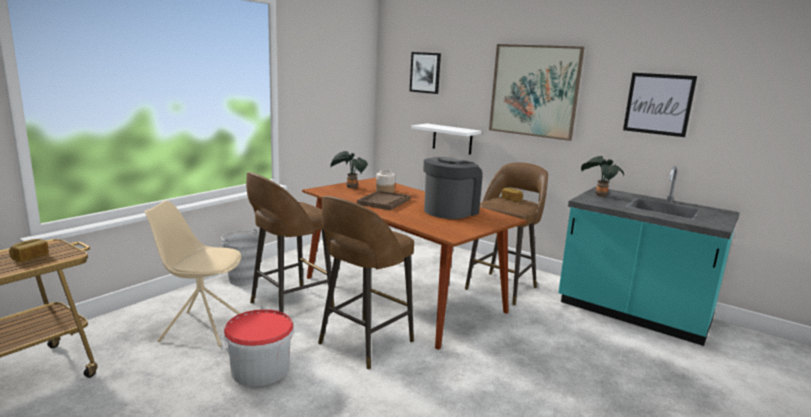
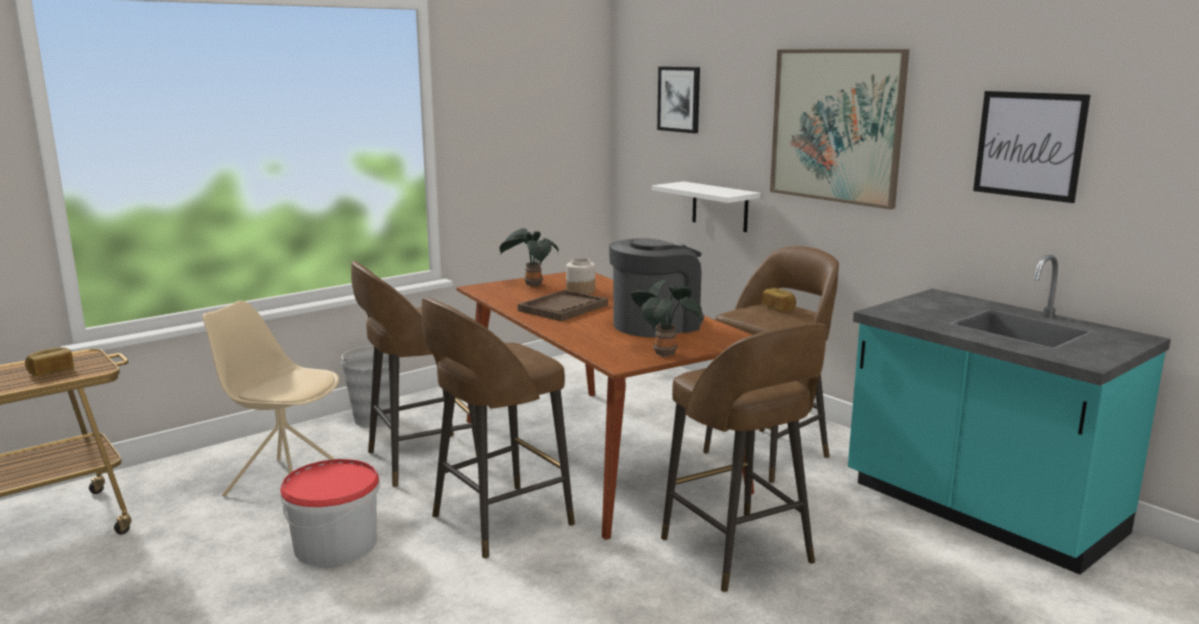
camera: 15 degrees right, 0 degrees up
potted plant [581,156,624,197] -> potted plant moved to [630,280,702,357]
none -> brown stool [661,323,827,592]

